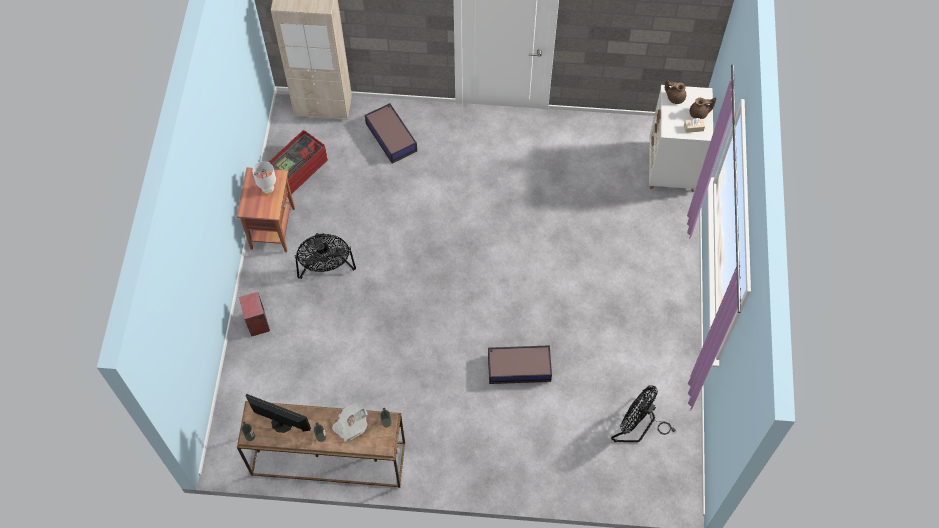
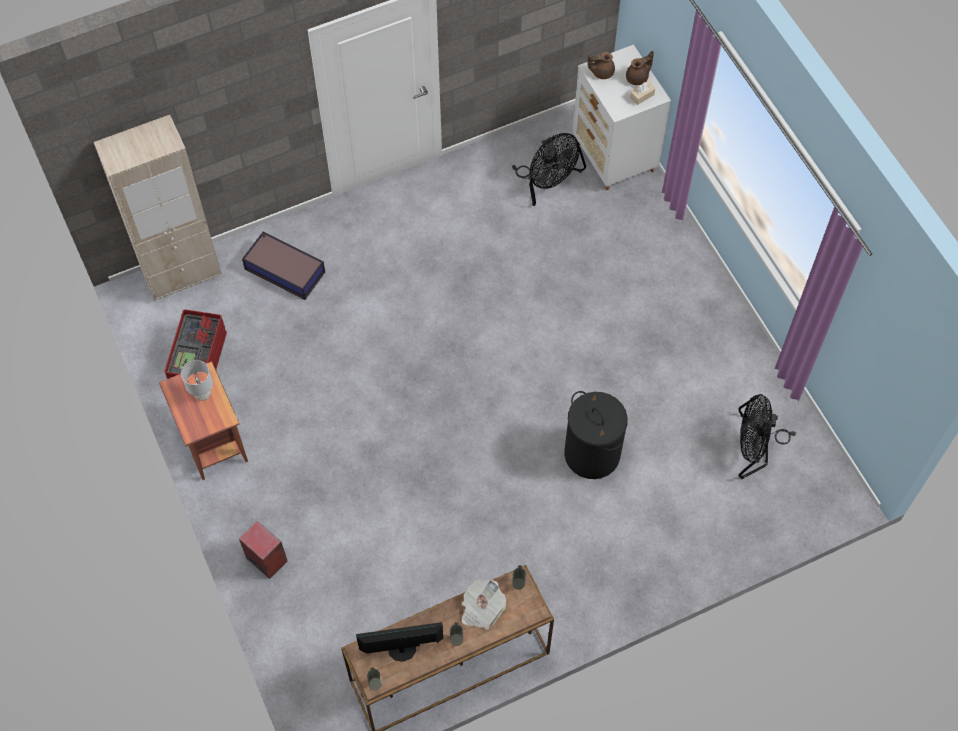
camera: 30 degrees left, 0 degrees up
black fan [295,233,356,279] -> black fan moved to [512,133,586,206]
storage box [488,345,552,384] -> black laundry basket [564,391,628,479]

